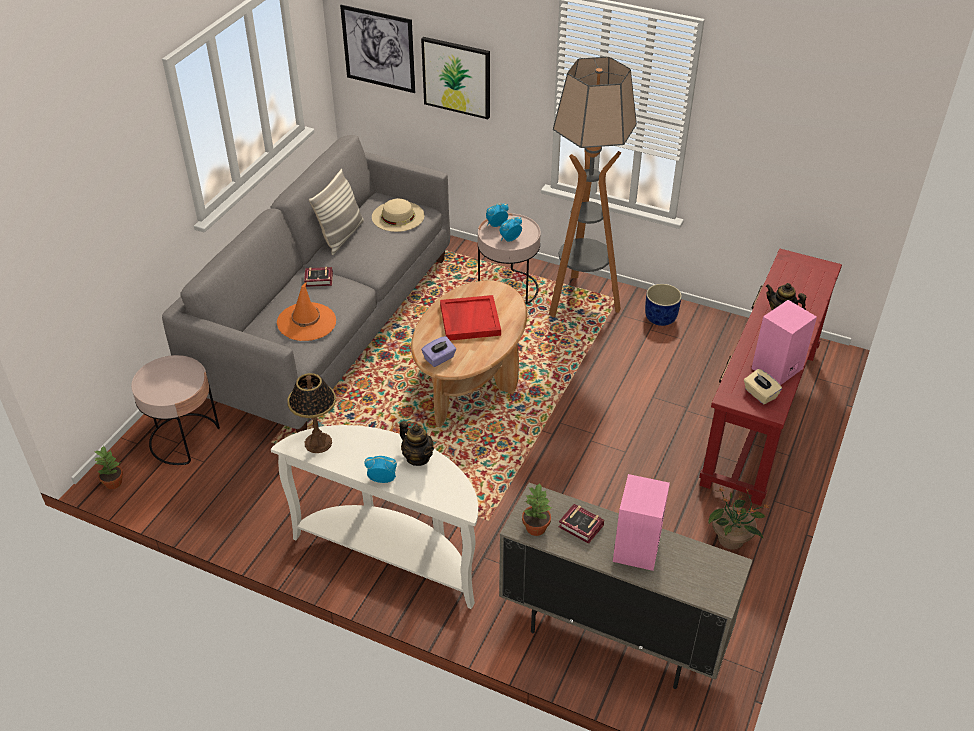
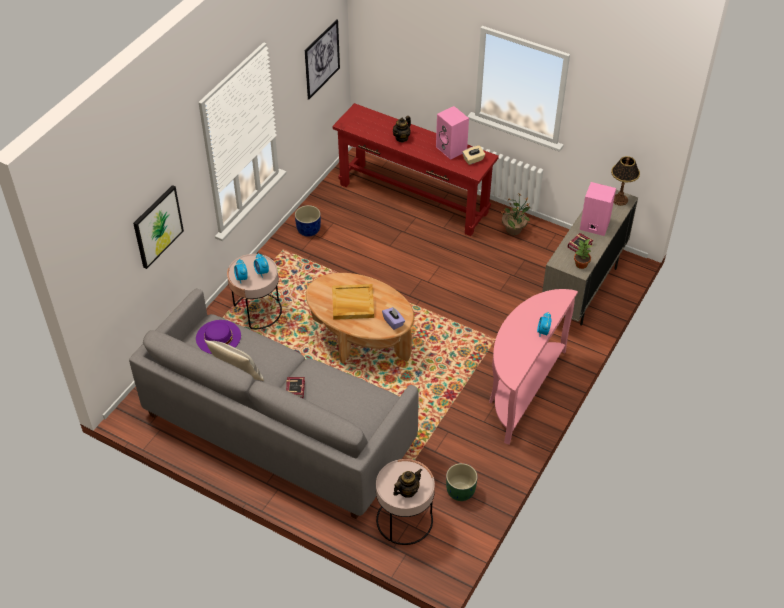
camera: 85 degrees left, 5 degrees up
potted plant [95,445,123,489] -> none
white console table [271,425,478,609] -> pink console table [489,289,578,445]
orange hat [277,281,336,341] -> none
table lamp [287,373,336,453] -> table lamp moved to [611,156,640,206]
picture [340,5,415,93] -> picture moved to [305,19,340,100]
beige hat [372,199,424,232] -> purple hat [196,320,241,354]
teapot [399,421,434,466] -> teapot moved to [393,468,422,498]
red tray [440,295,501,340] -> beige tray [332,284,374,320]
floor lamp [549,57,637,318] -> none
none -> green planter [446,463,478,501]

